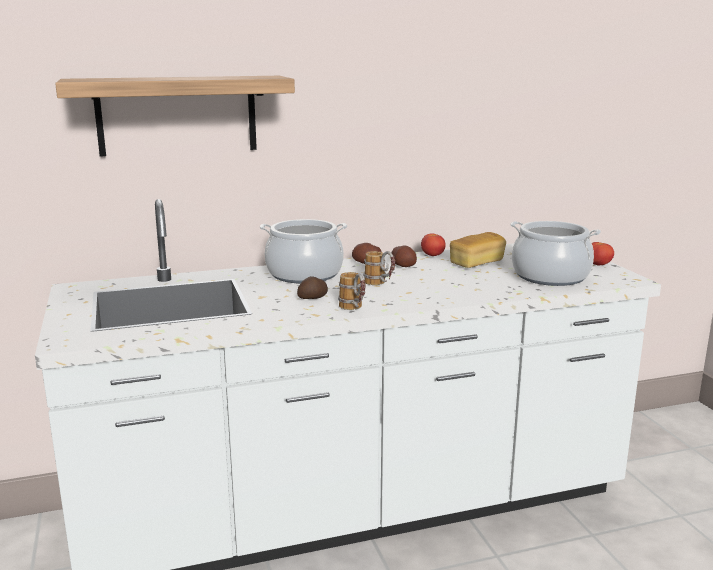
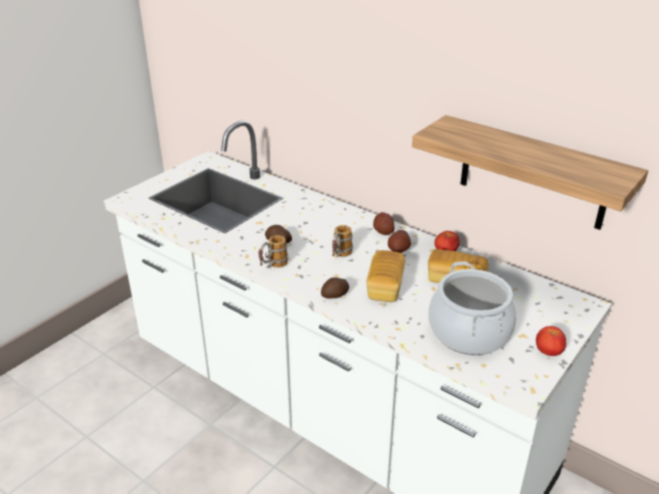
camera: 55 degrees right, 15 degrees up
shelf [55,76,295,157] -> shelf moved to [412,115,648,230]
cooking pot [260,219,347,283] -> none
none -> potato [321,277,349,299]
none -> bread [366,250,405,302]

